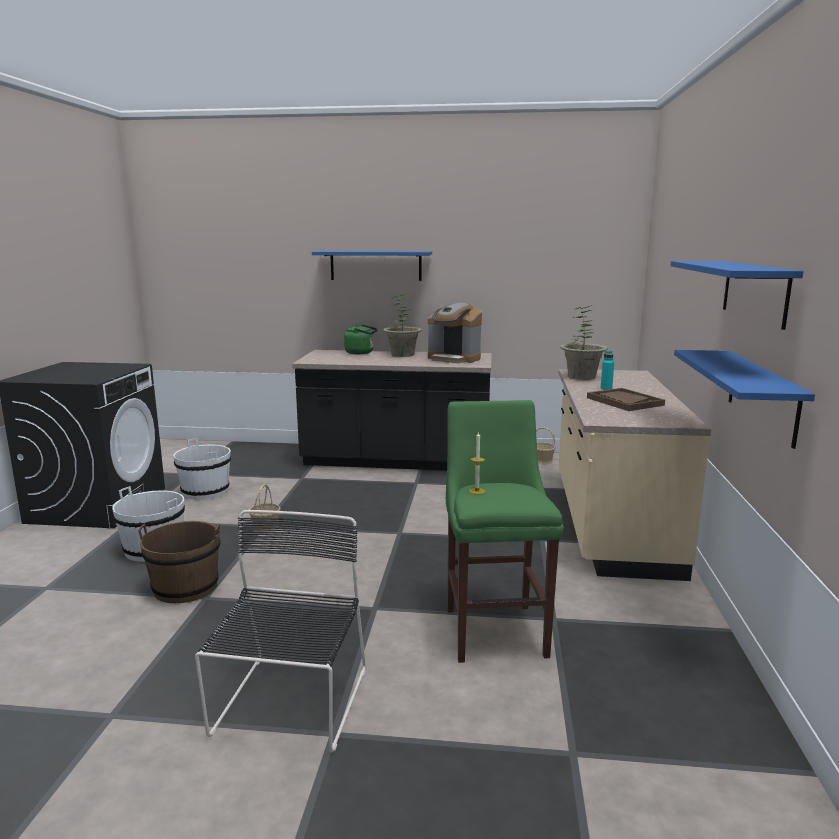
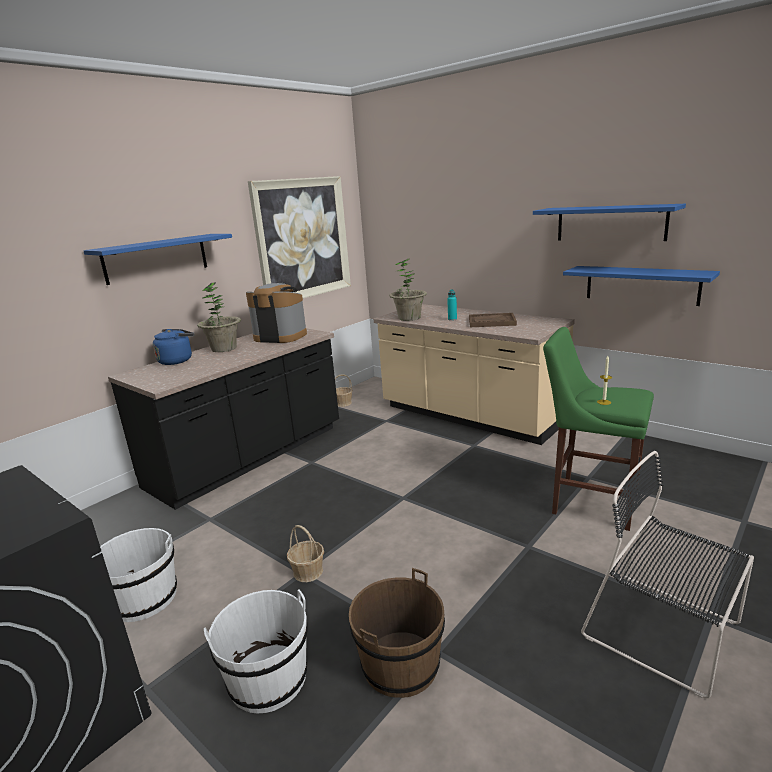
camera: 55 degrees left, 5 degrees up
green kettle [344,324,378,354] -> blue kettle [153,329,194,365]
coffee machine [428,303,482,363] -> coffee machine turned 135 degrees counterclockwise [246,282,307,343]
none -> picture [248,176,351,299]

